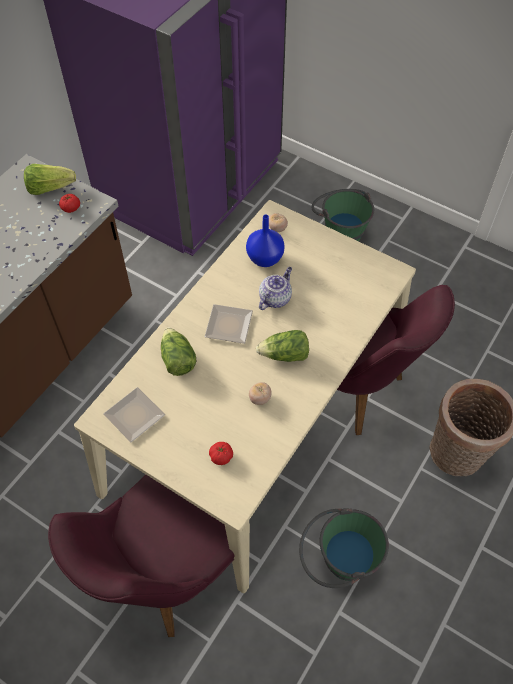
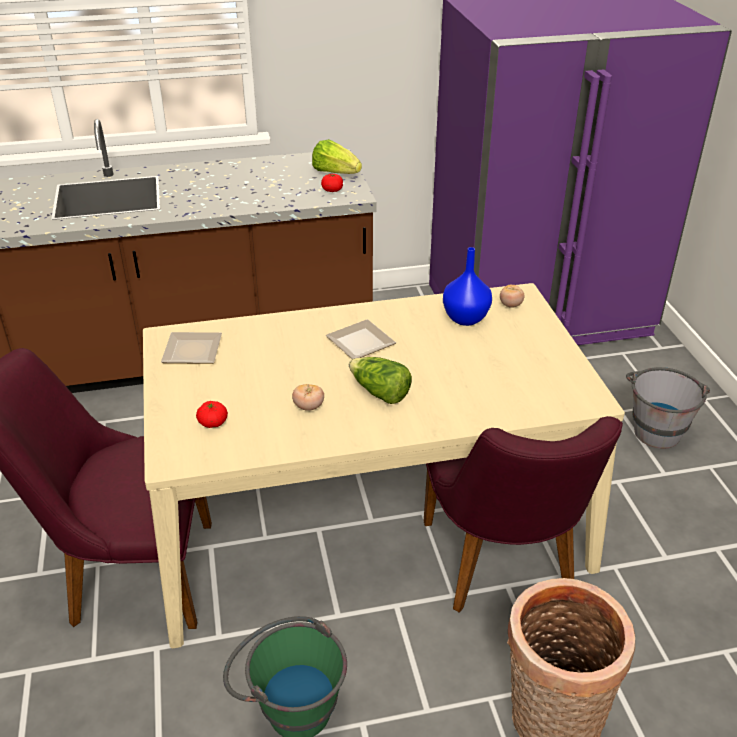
camera: 45 degrees right, 20 degrees down
lettuce [161,327,196,376] -> none
teapot [259,267,292,310] -> none
green bucket [311,189,374,241] -> grey bucket [626,367,710,449]

